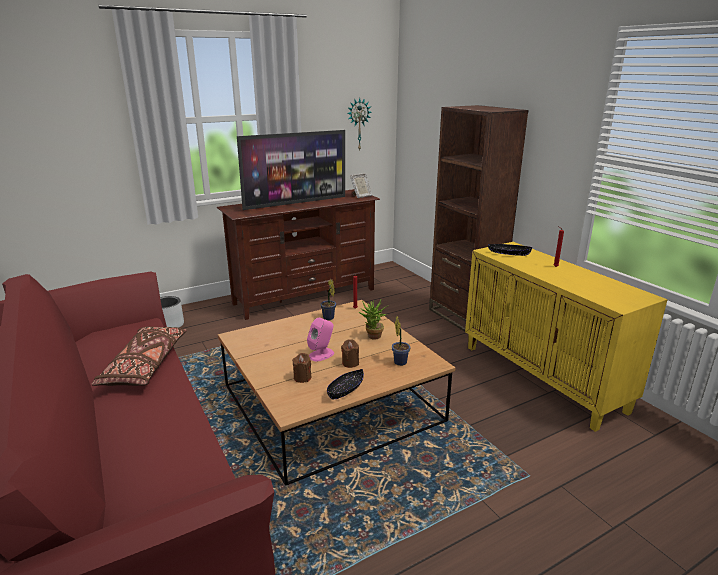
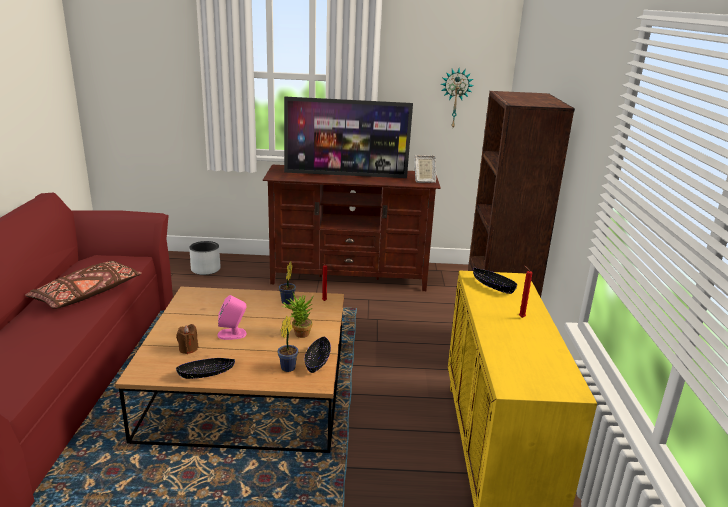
camera: 30 degrees right, 0 degrees up
brown candle [341,339,359,368] -> none
none -> black bowl [304,336,331,373]

